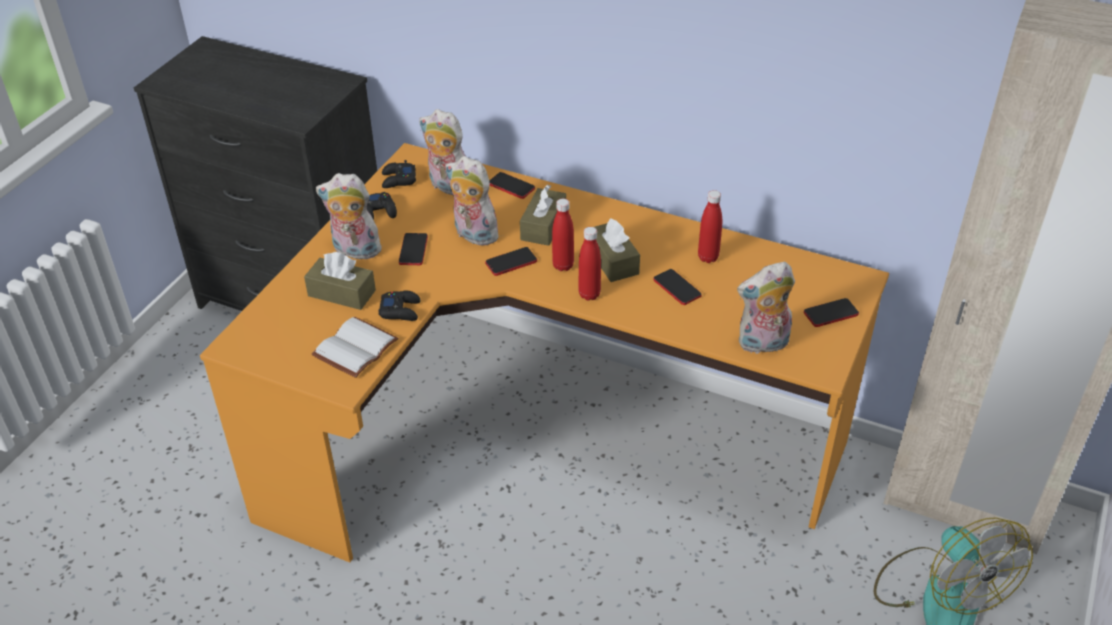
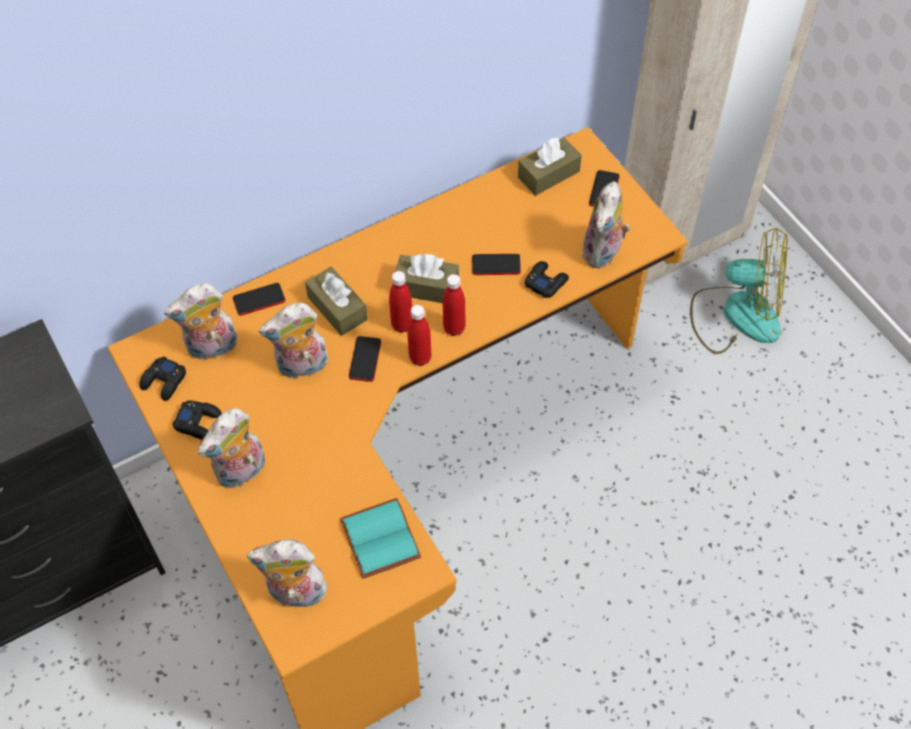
camera: 55 degrees left, 15 degrees up
brown tissue box [304,252,376,310] -> brown tissue box moved to [518,137,582,196]
white book [311,317,398,378] -> turquoise book [340,498,421,579]
black game controller [378,290,421,321] -> black game controller moved to [525,261,569,298]
phone [399,233,428,265] -> none
red bottle [698,190,722,263] -> red bottle moved to [407,305,432,366]
none -> plush toy [247,539,327,612]

